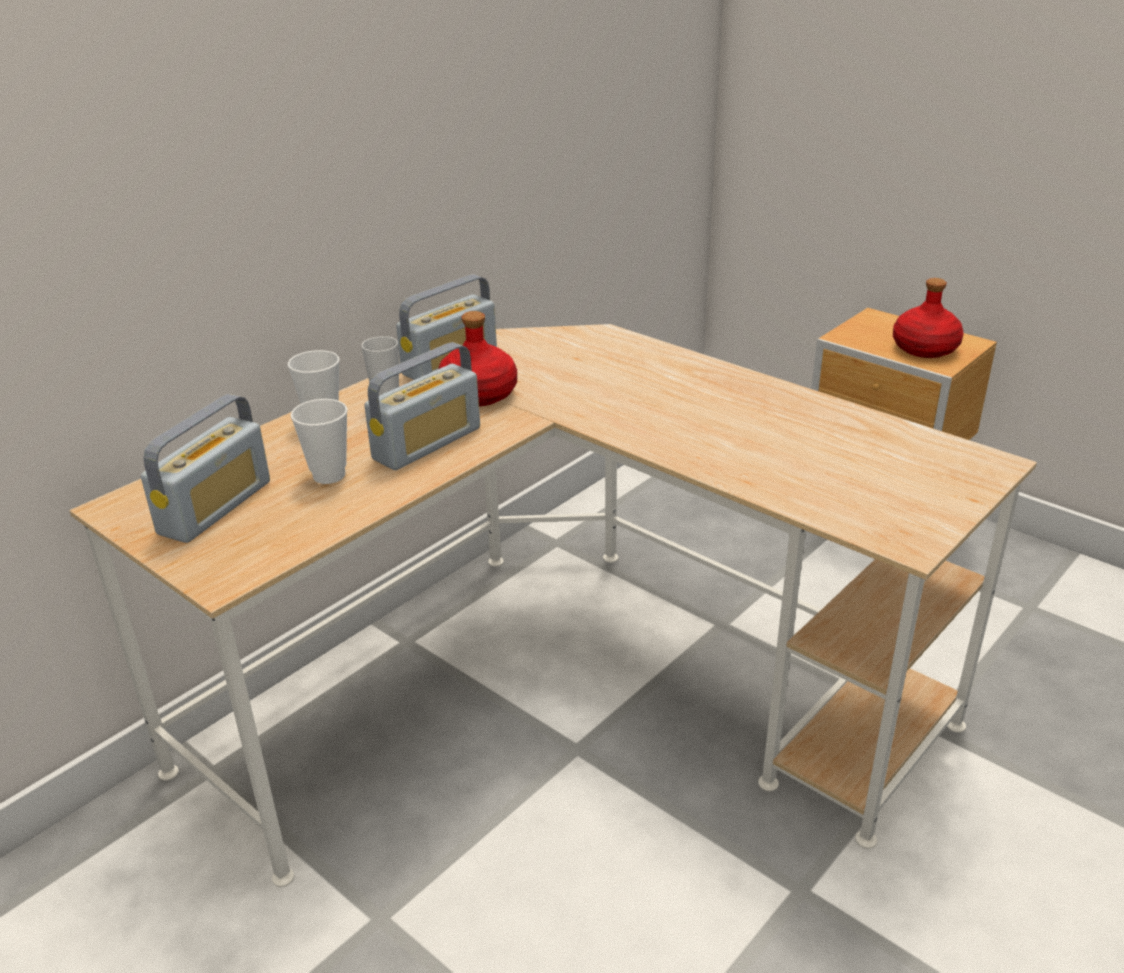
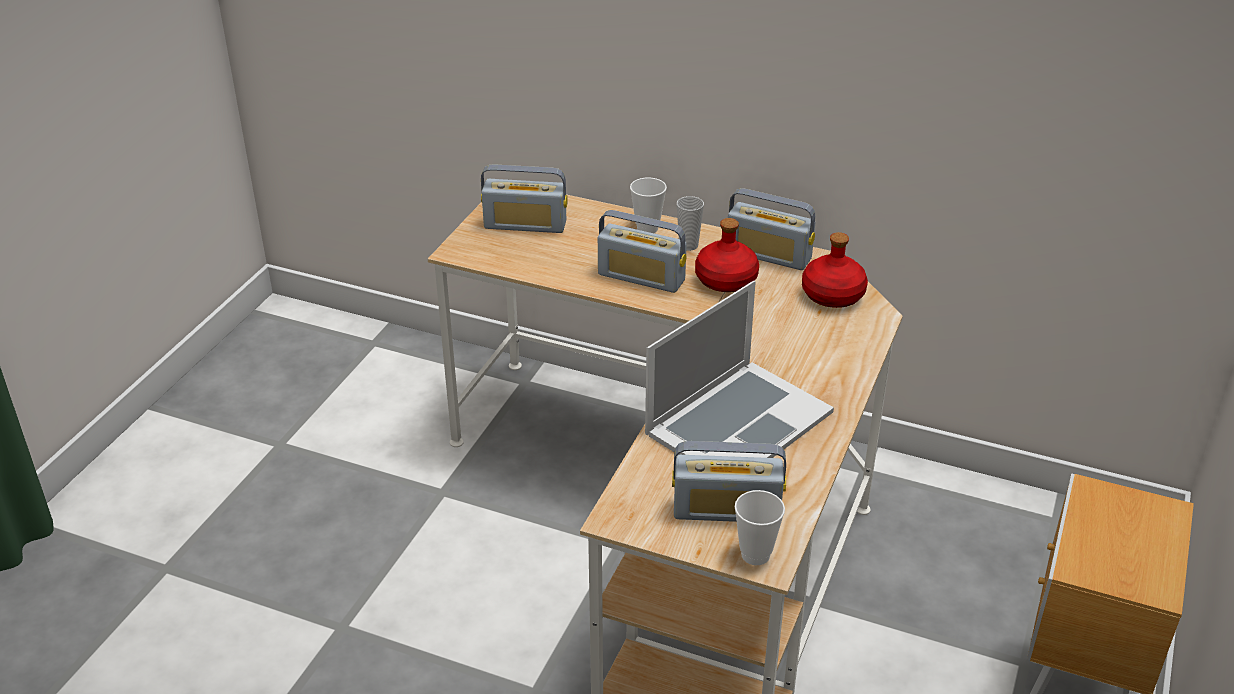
camera: 70 degrees right, 5 degrees up
cup [291,399,348,484] -> cup moved to [735,490,785,565]
red bottle [893,278,964,358] -> red bottle moved to [802,232,868,308]
none -> laptop [645,281,834,458]
none -> radio [672,441,786,522]

